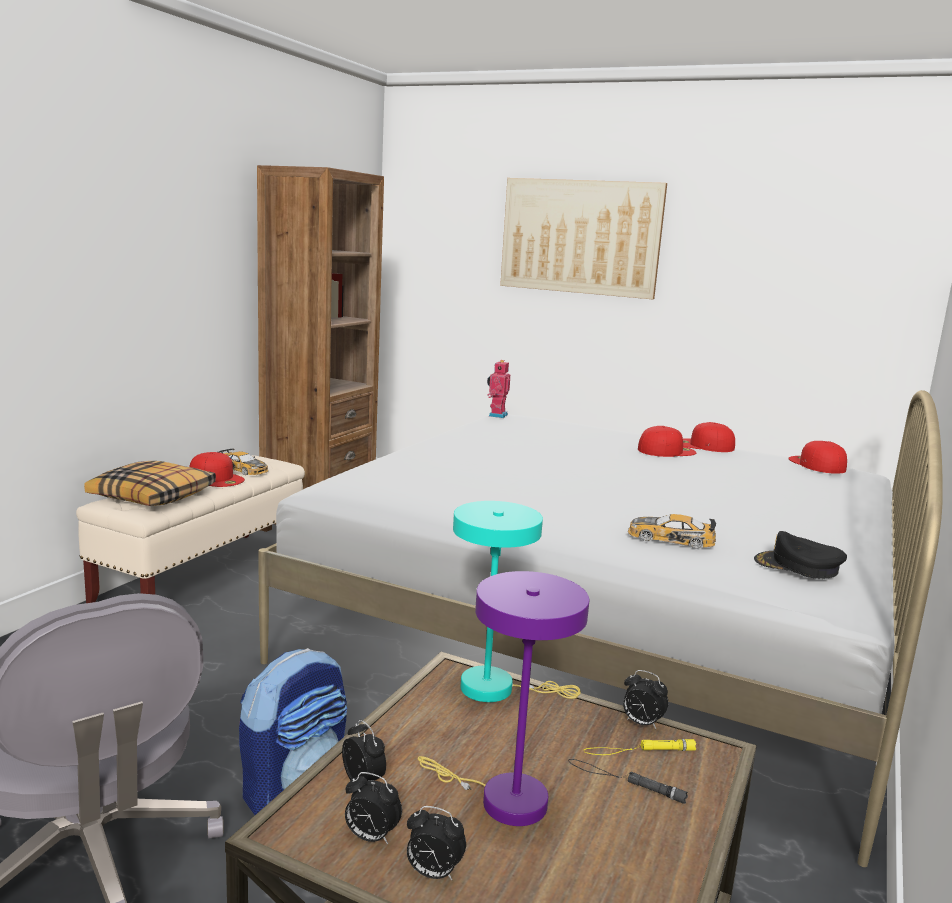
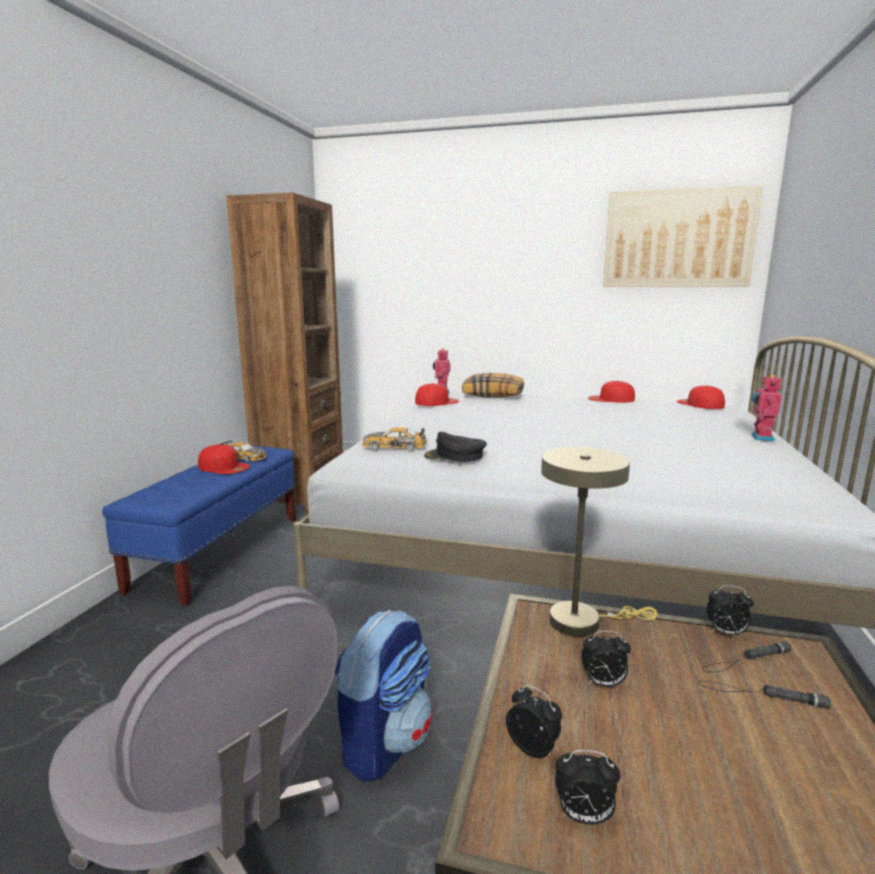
camera: 10 degrees left, 0 degrees up
beige bench [76,455,305,603] -> blue bench [102,446,296,606]
pillow [84,461,216,506] -> pillow moved to [462,373,524,398]
alarm clock [407,806,466,880] -> alarm clock moved to [581,631,631,687]
purple table lamp [418,571,589,826] -> none
turquoise table lamp [453,501,581,702] -> beige table lamp [541,447,658,637]
picture [500,178,667,299] -> picture moved to [603,186,763,287]
yellow flashlight [583,739,696,755] -> black flashlight [702,641,791,672]
toy car [628,514,716,548] -> toy car moved to [362,428,426,450]
red cap [638,426,696,457] -> red cap moved to [415,383,459,406]
black cap [754,531,847,579] -> black cap moved to [424,432,487,462]
none -> toy robot [752,374,782,441]

